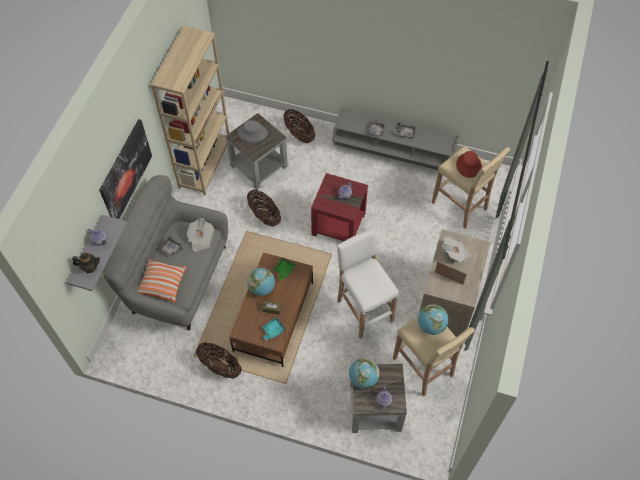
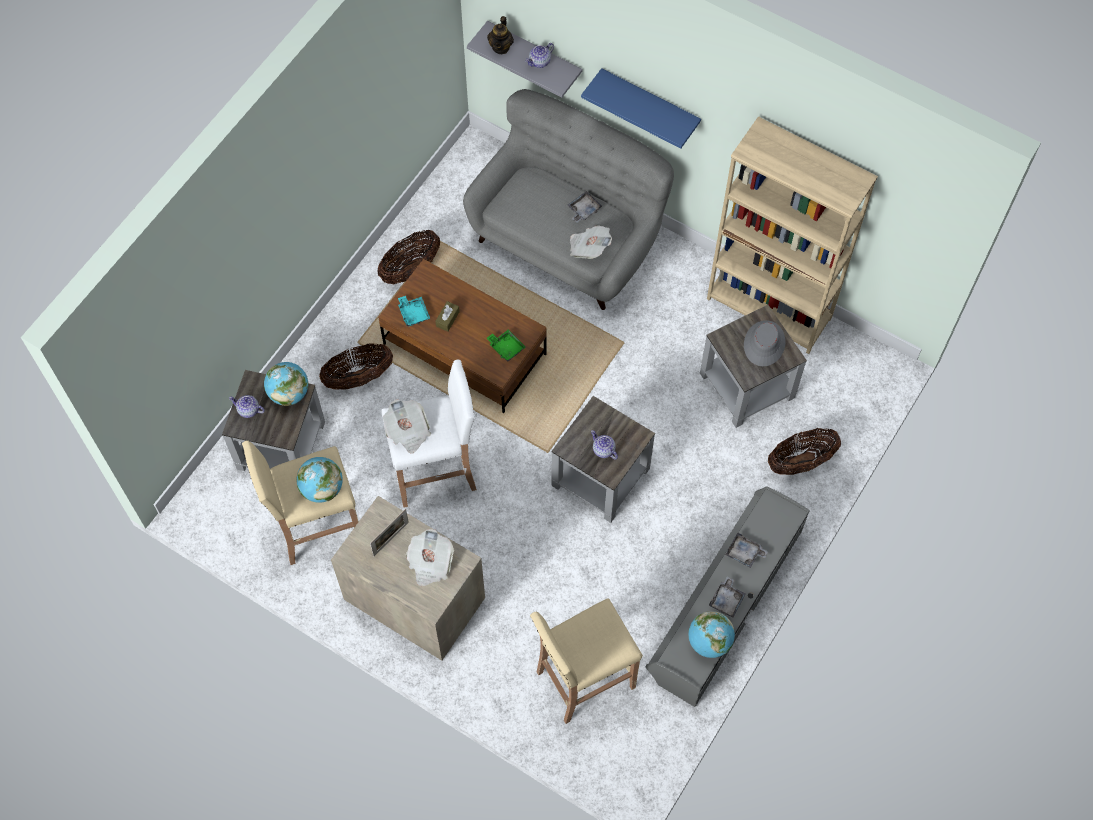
camera: 105 degrees right, 5 degrees up
picture [99,119,152,219] -> blue shelf [581,68,701,149]
pillow [138,259,186,303] -> none
basket [247,189,281,227] -> basket moved to [319,343,393,390]
globe [247,268,275,296] -> globe moved to [688,611,735,658]
red side table [311,173,368,241] -> grey side table [551,396,655,523]
red hat [456,151,482,178] -> none
none -> newspaper [383,399,431,454]

